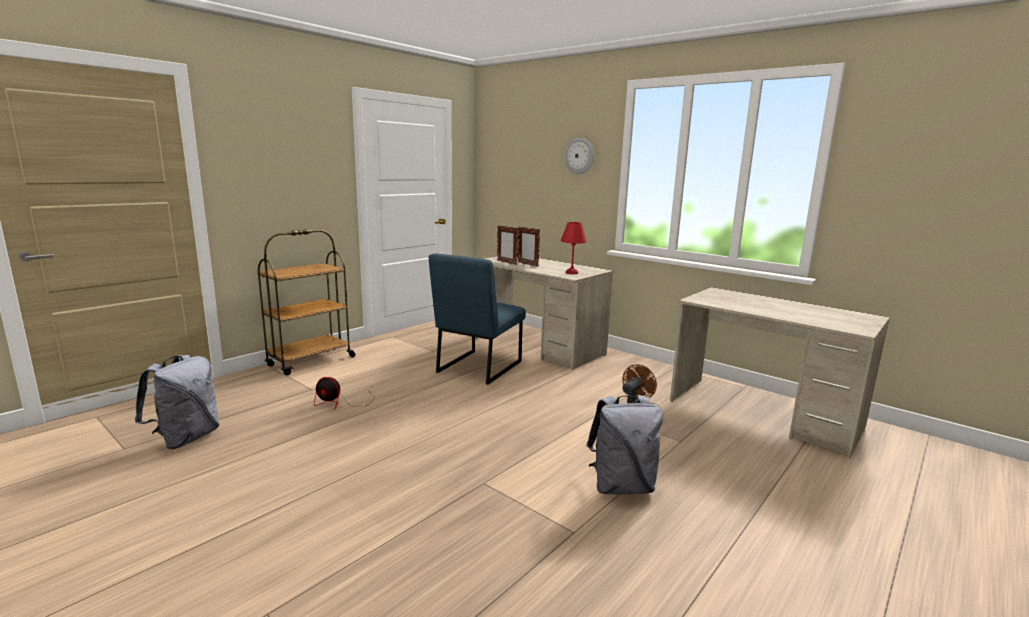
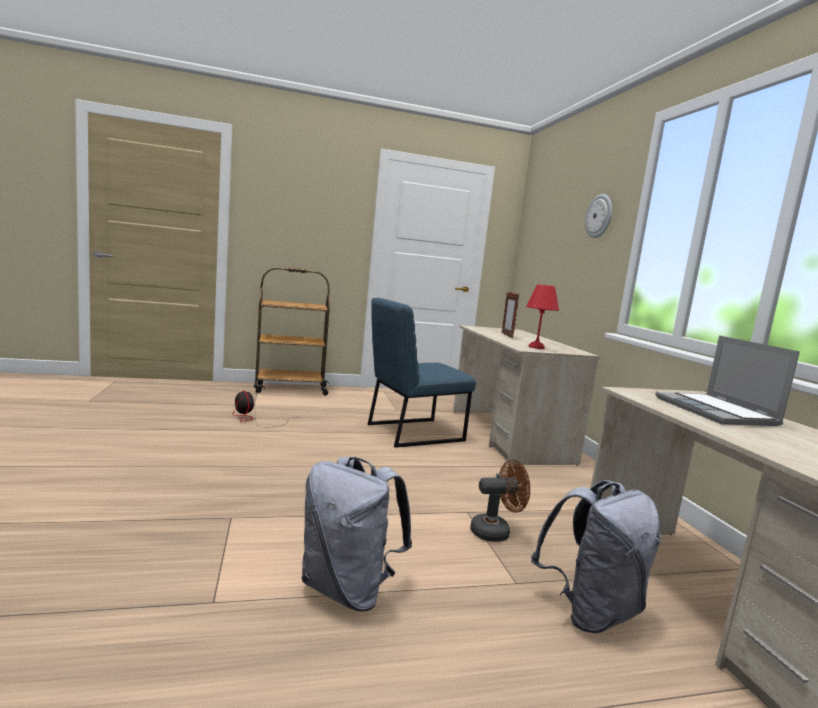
camera: 35 degrees right, 5 degrees down
grey backpack [135,355,219,449] -> grey backpack moved to [531,480,661,633]
picture frame [497,225,519,265] -> none
none -> laptop [655,335,800,426]

